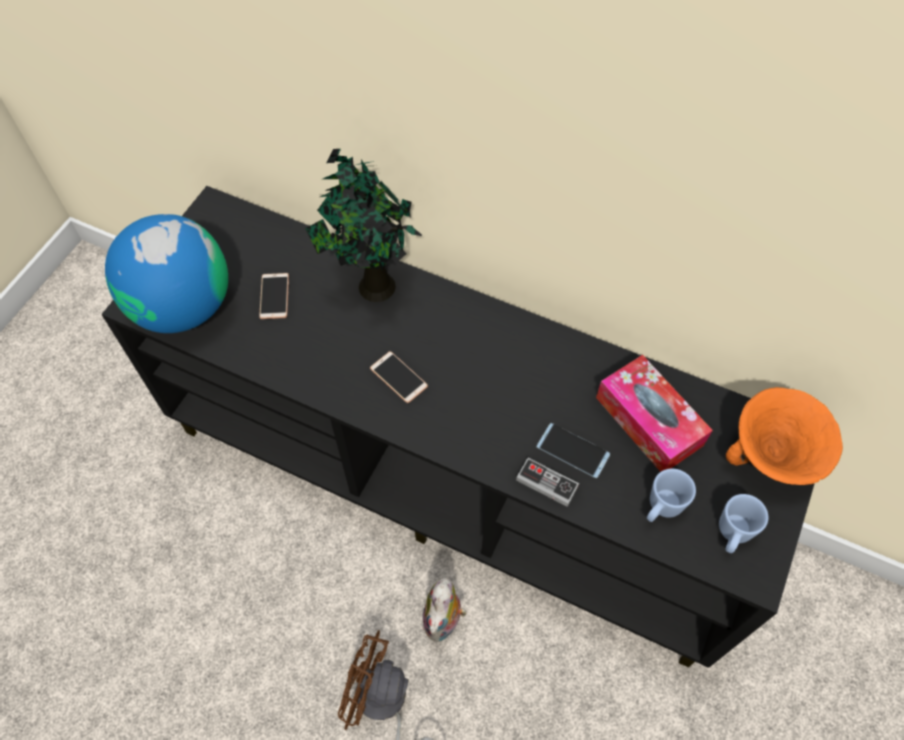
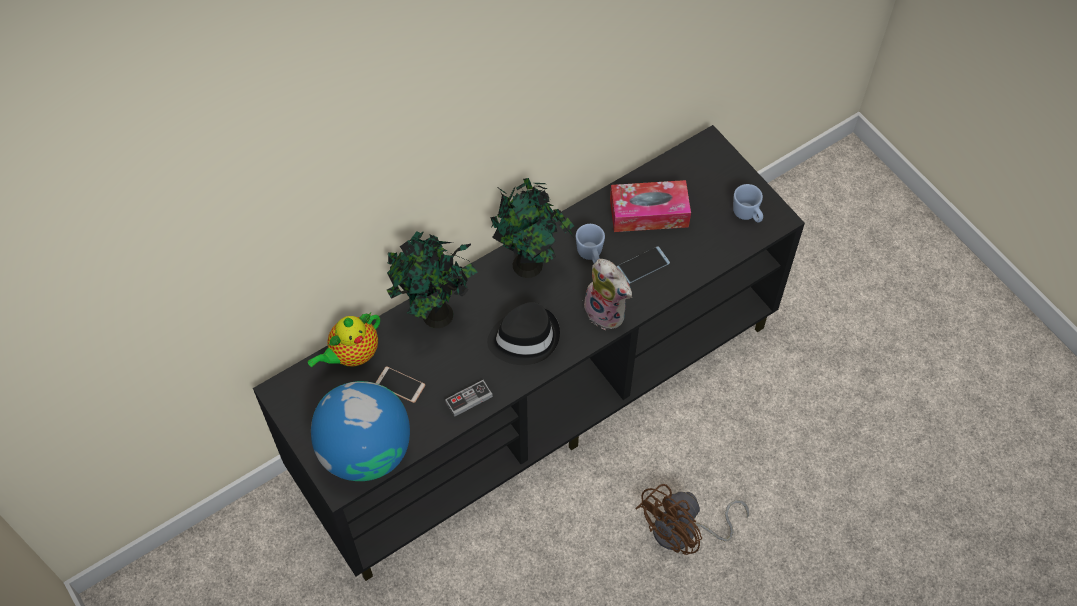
camera: 60 degrees left, 0 degrees up
phone [370,351,428,403] -> black hat [487,302,560,365]
plush toy [422,577,467,642] -> plush toy moved to [584,259,632,330]
game controller [516,458,579,507] -> game controller moved to [445,380,493,417]
blue mug [647,469,696,522] -> blue mug moved to [576,224,605,264]
orange bowl [726,387,843,485] -> none
none -> teapot [308,313,380,367]
none -> potted plant [490,178,574,278]

